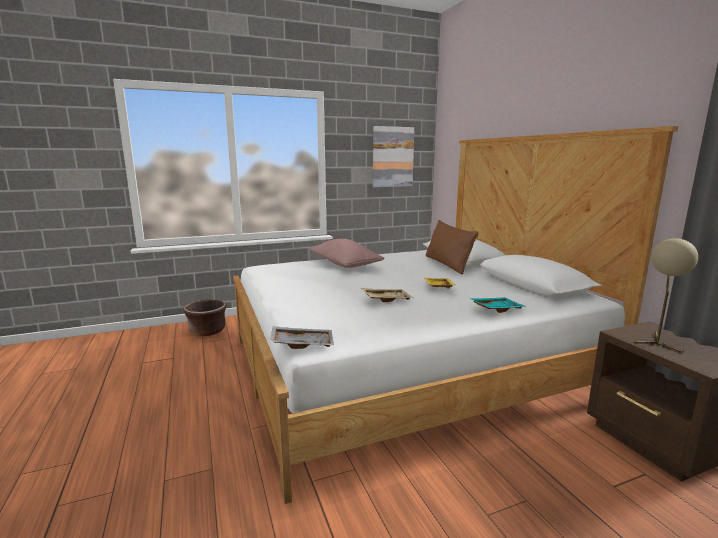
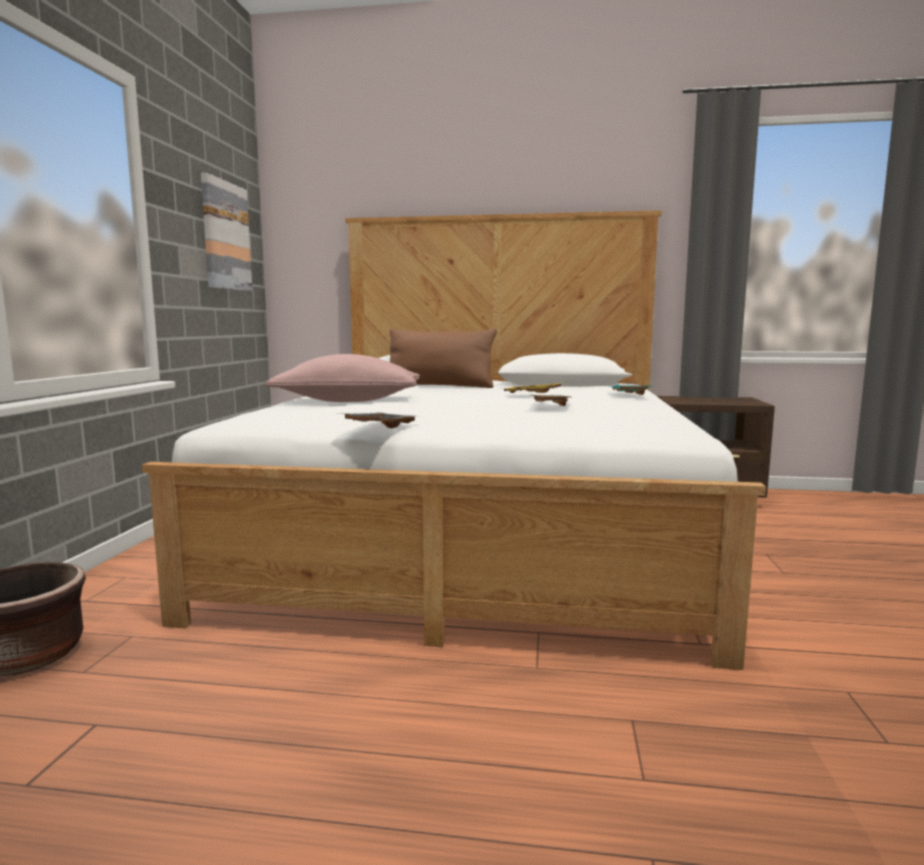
camera: 60 degrees left, 5 degrees down
grey tray [270,326,334,349] -> grey tray moved to [340,412,422,428]
beige table lamp [634,238,698,353] -> none

